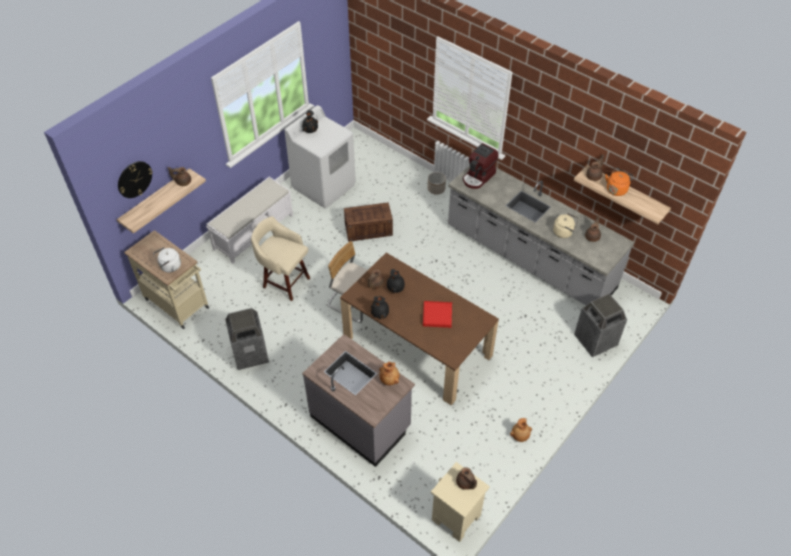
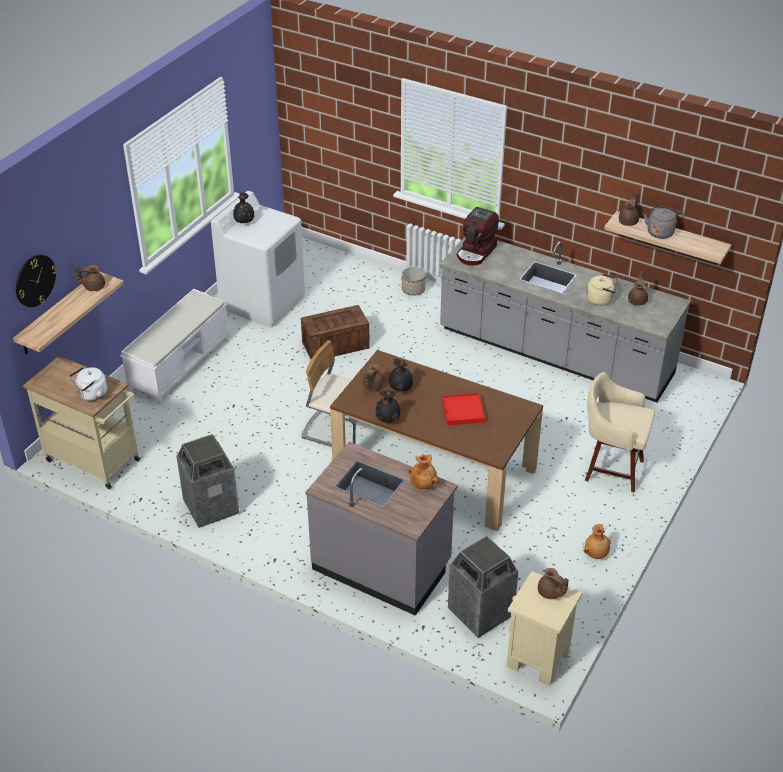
camera: 10 degrees left, 10 degrees down
beige stool [251,216,310,301] -> beige stool moved to [585,372,655,492]
trash can [574,294,627,357] -> trash can moved to [448,536,518,638]
orange kettle [605,168,635,196] -> grey kettle [644,205,680,239]

